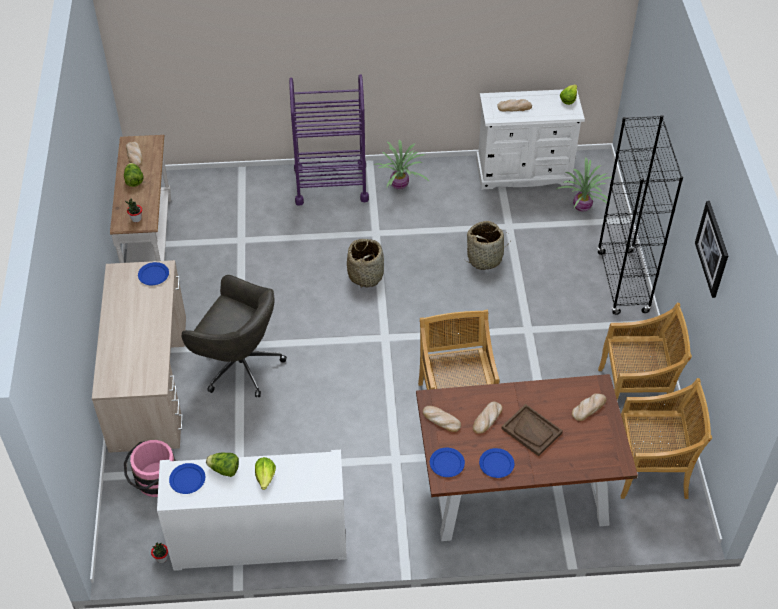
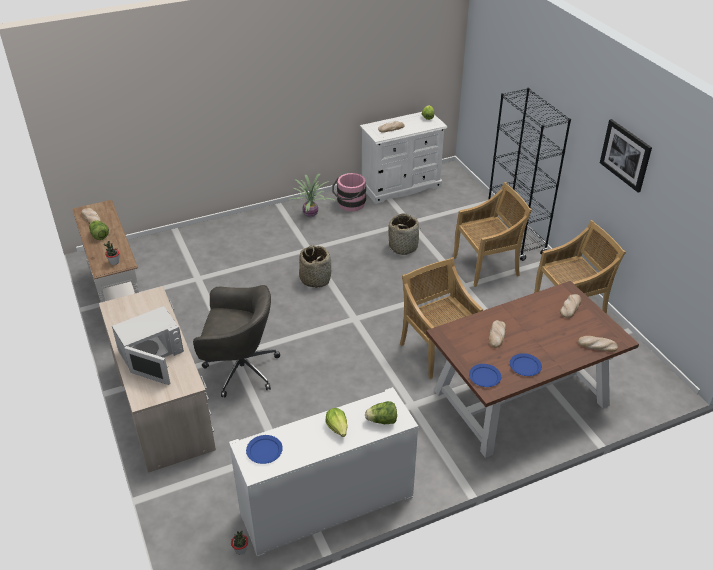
camera: 20 degrees left, 10 degrees down
pink bucket [124,440,175,497] -> pink bucket moved to [332,173,366,211]
blue plate [138,262,169,285] -> none
lettuce [206,453,239,477] -> lettuce moved to [365,401,397,424]
purple cart [289,74,369,206] -> none
bread [423,406,461,432] -> bread moved to [578,336,618,352]
brown tray [501,404,563,456] -> none
potted plant [555,158,612,212] -> none
beige chair [621,378,712,499] -> beige chair moved to [453,182,532,287]
none -> white microwave [112,306,184,385]

